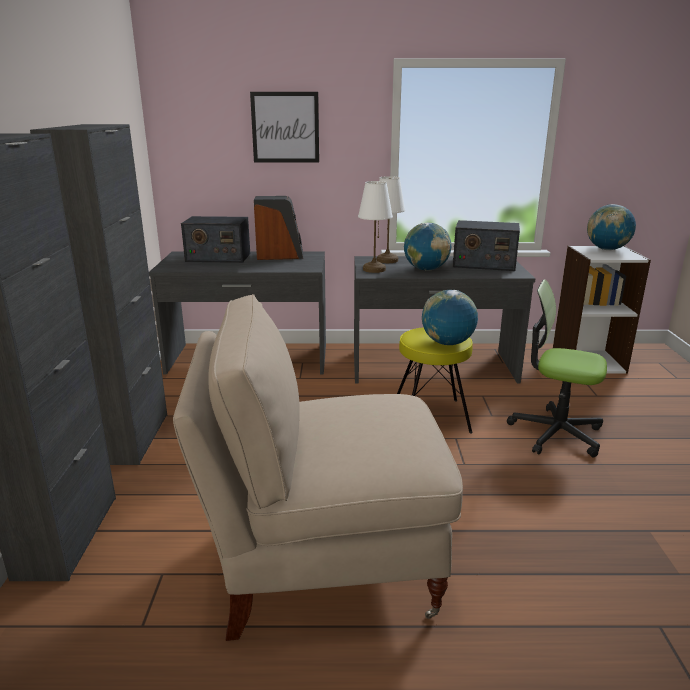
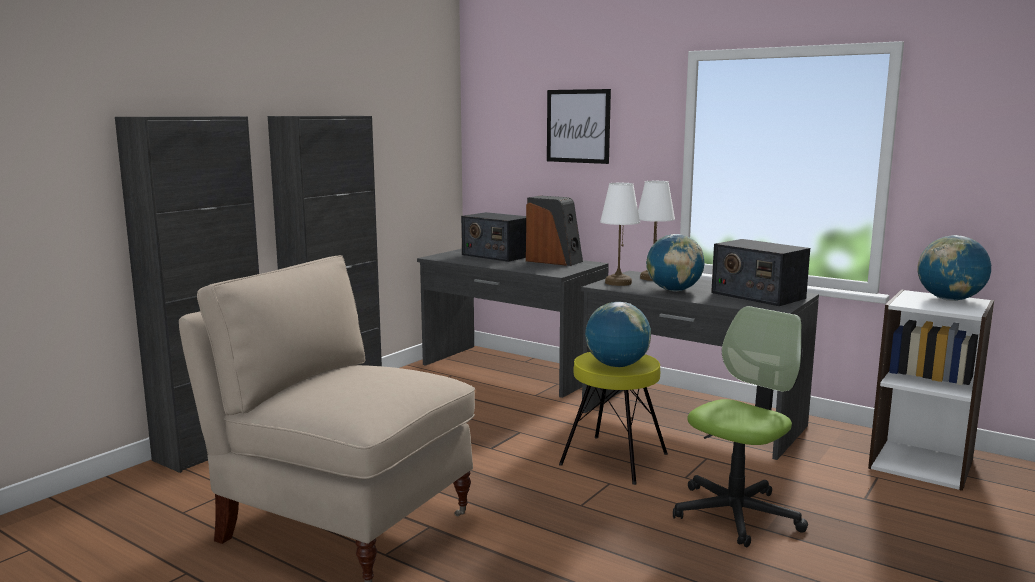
camera: 35 degrees right, 10 degrees down
office chair [507,279,607,457] -> office chair turned 75 degrees clockwise [673,306,808,547]

